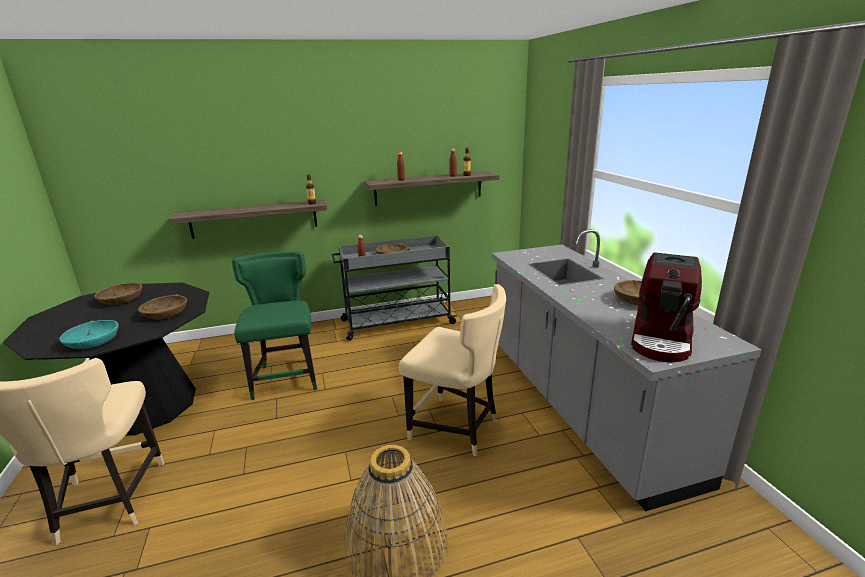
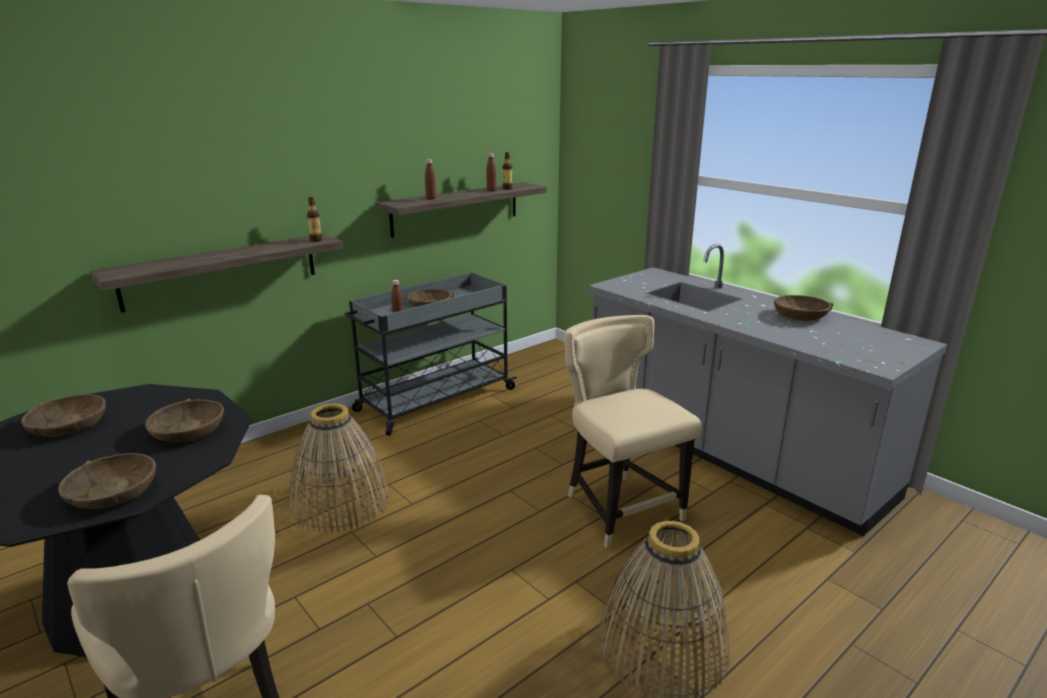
camera: 25 degrees left, 0 degrees up
turquoise bowl [59,320,119,349] -> brown bowl [58,453,156,509]
green chair [232,251,317,400] -> basket [289,403,390,533]
beige chair [399,284,506,457] -> beige chair turned 120 degrees counterclockwise [564,315,702,548]
coffee machine [631,253,702,362] -> none

